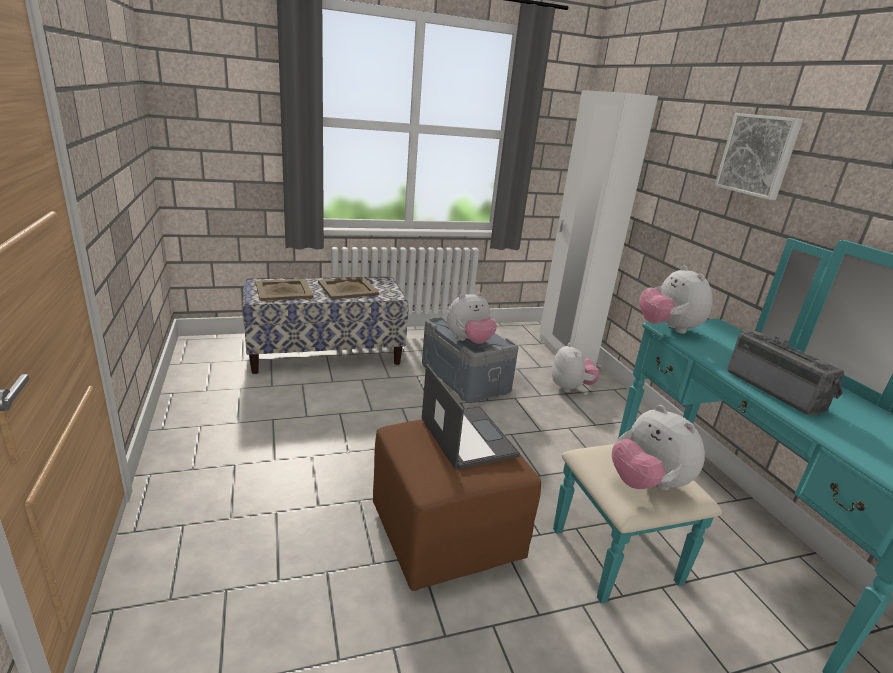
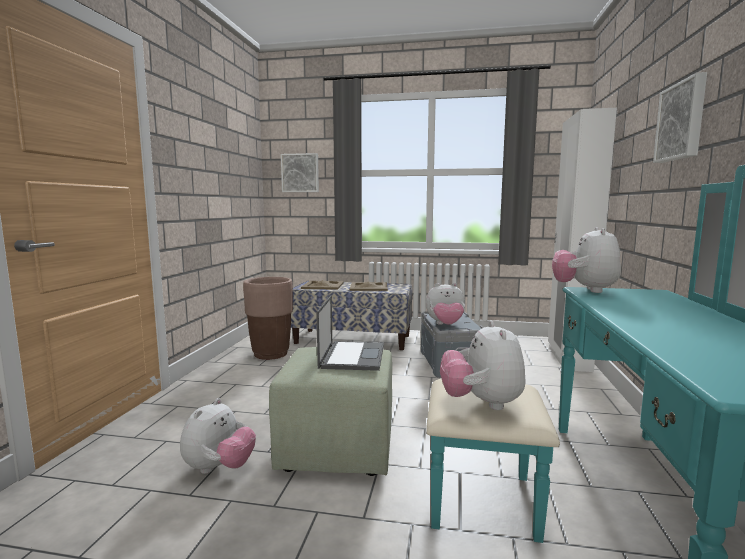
camera: 30 degrees right, 15 degrees down
brown ottoman [373,419,541,591] -> green ottoman [269,347,392,476]
plush toy [552,343,599,392] -> plush toy moved to [180,398,256,474]
radio [728,331,844,416] -> none
none -> brown planter [243,277,293,360]
none -> picture [281,153,319,192]

